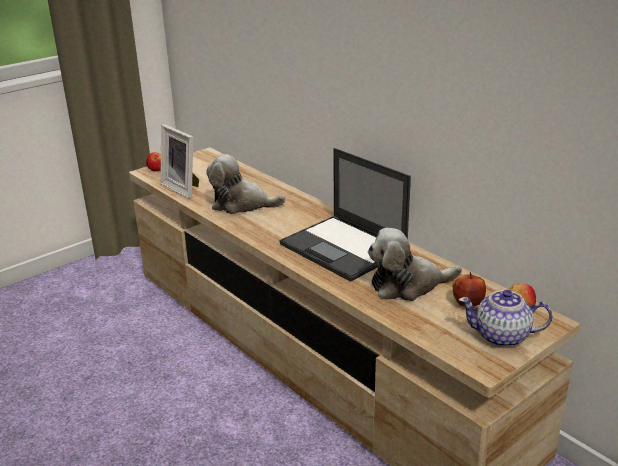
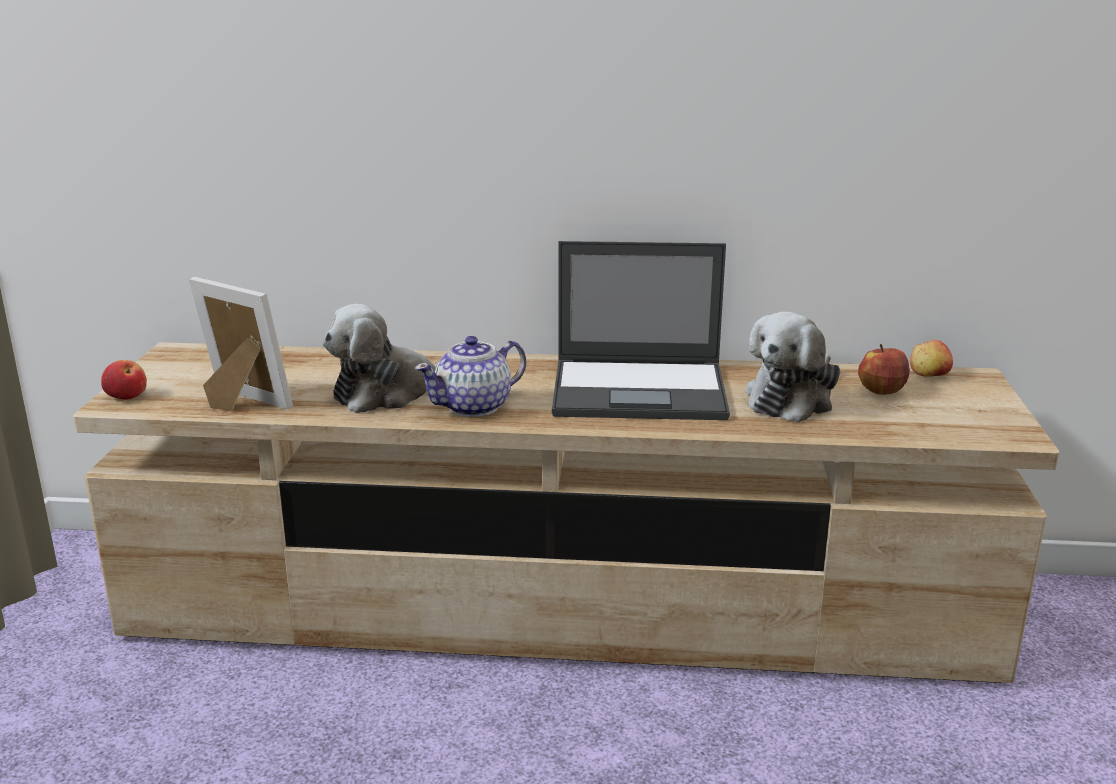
camera: 45 degrees left, 5 degrees down
picture frame [160,124,199,199] -> picture frame turned 150 degrees counterclockwise [189,277,293,411]
teapot [459,290,553,347] -> teapot moved to [415,336,526,417]

